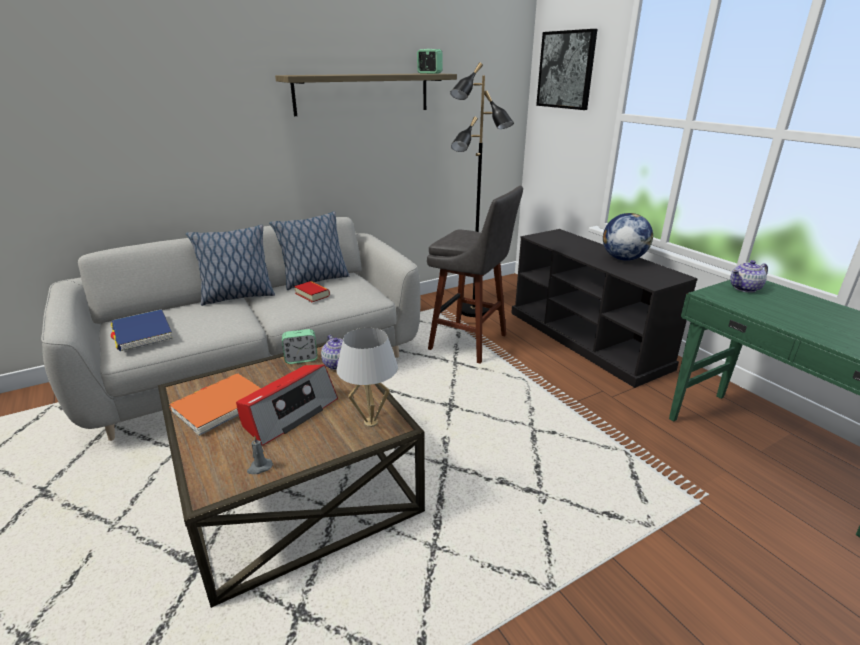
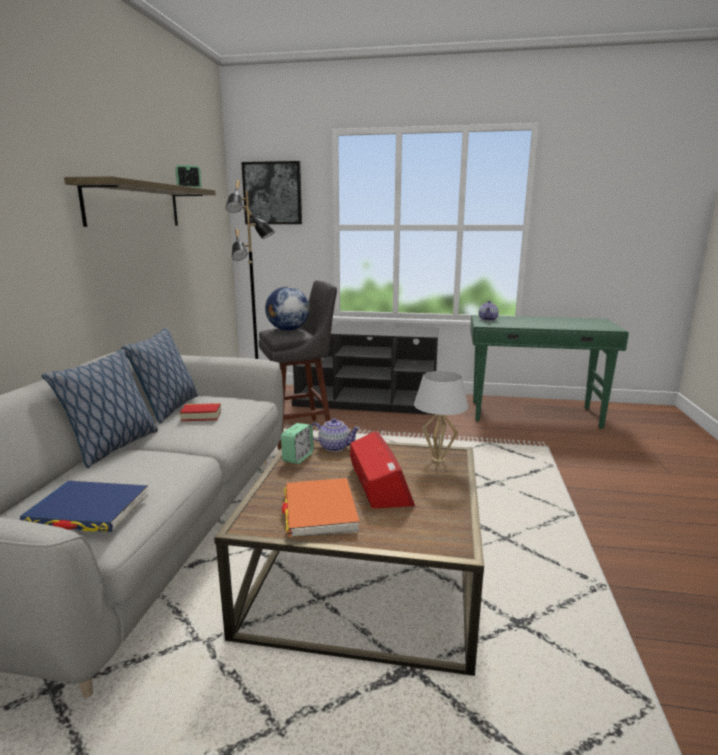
camera: 50 degrees left, 10 degrees down
grey candle [247,435,273,474] -> none
globe [603,213,653,261] -> globe moved to [265,287,309,331]

